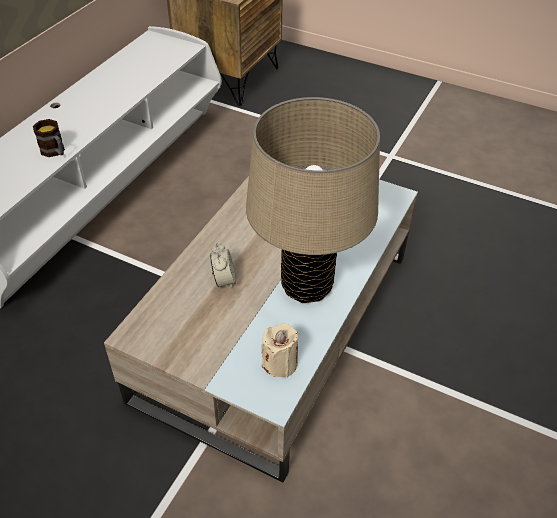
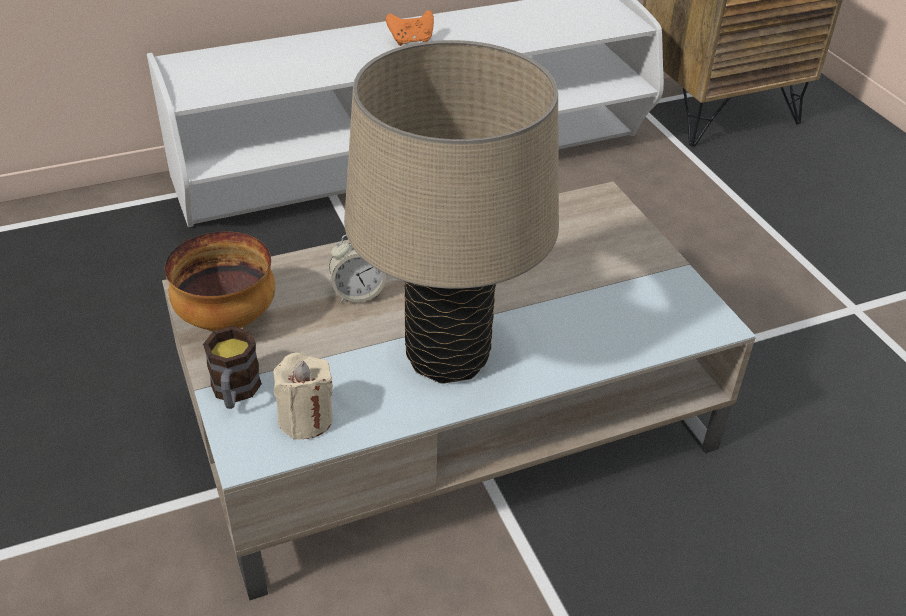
camera: 40 degrees right, 5 degrees down
mug [33,119,65,157] -> mug moved to [203,326,262,409]
alarm clock [210,243,236,289] -> alarm clock turned 45 degrees clockwise [329,235,386,302]
none -> bowl [165,231,275,331]
none -> orange game controller [386,10,434,46]

